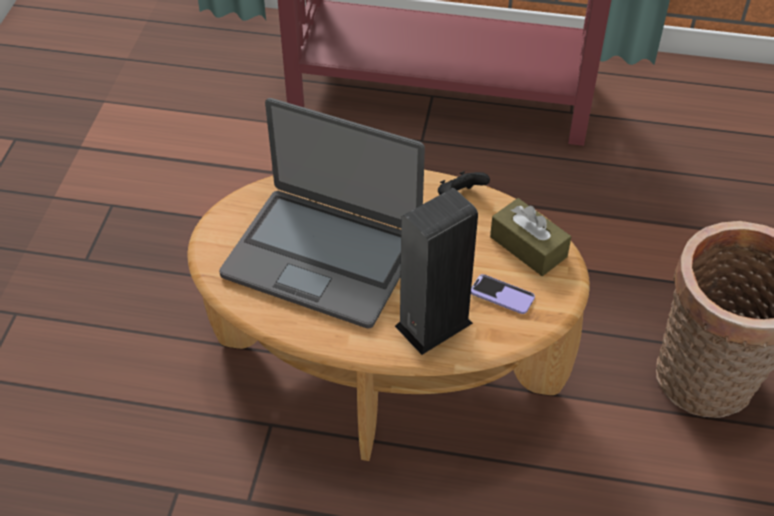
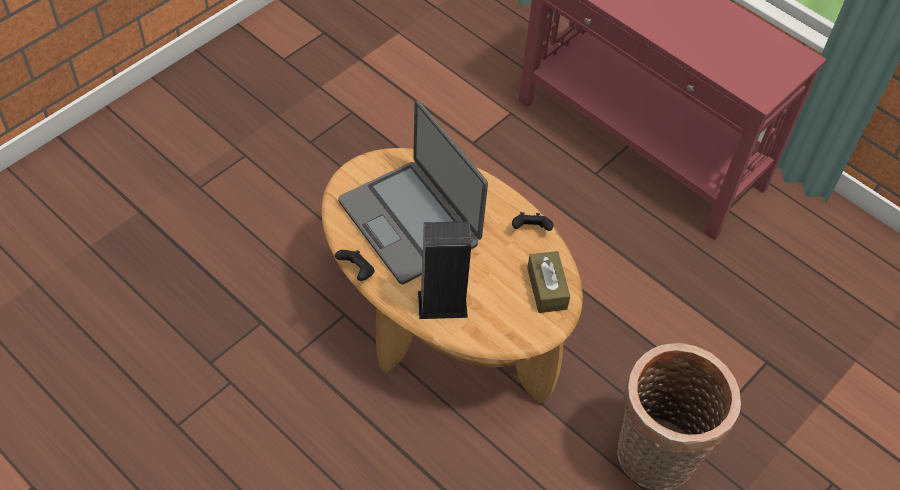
camera: 30 degrees right, 5 degrees up
phone [471,274,535,314] -> none
none -> black game controller [335,250,375,281]

